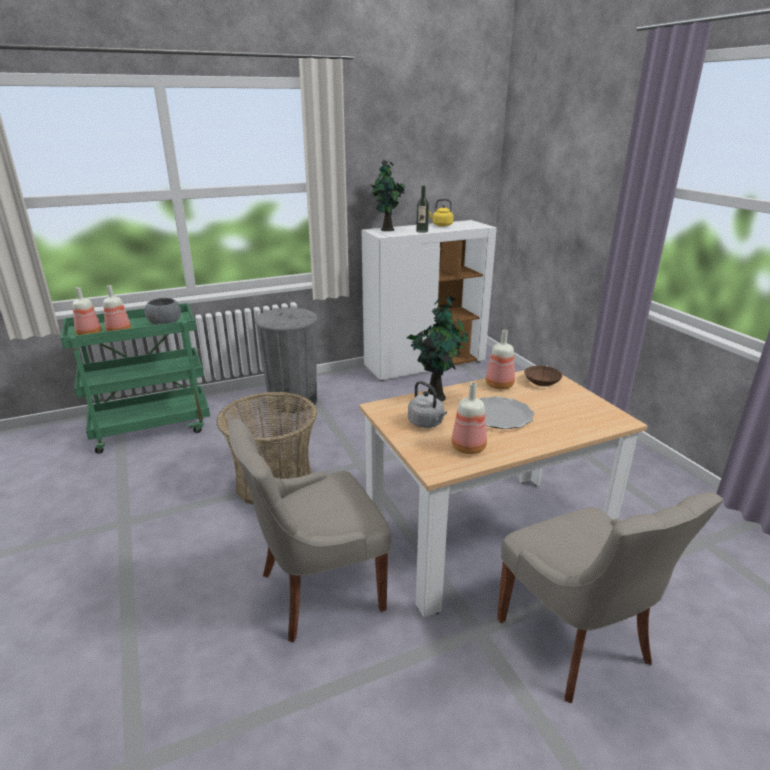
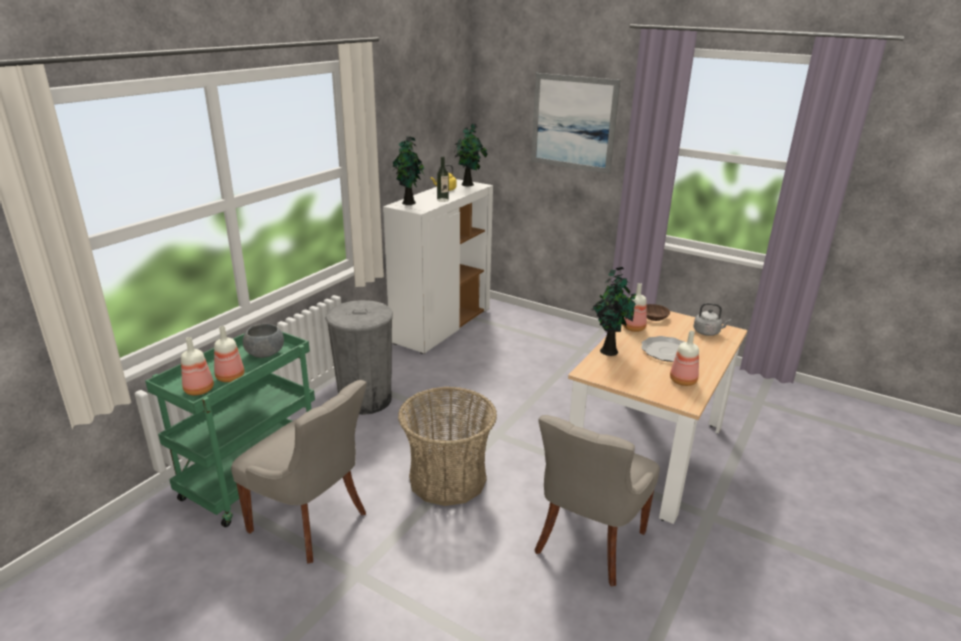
camera: 35 degrees left, 0 degrees up
grey kettle [408,381,447,428] -> grey kettle moved to [693,303,732,336]
grey chair [497,492,724,703] -> grey chair moved to [231,380,367,563]
none -> potted plant [454,123,487,186]
none -> picture [531,73,621,174]

